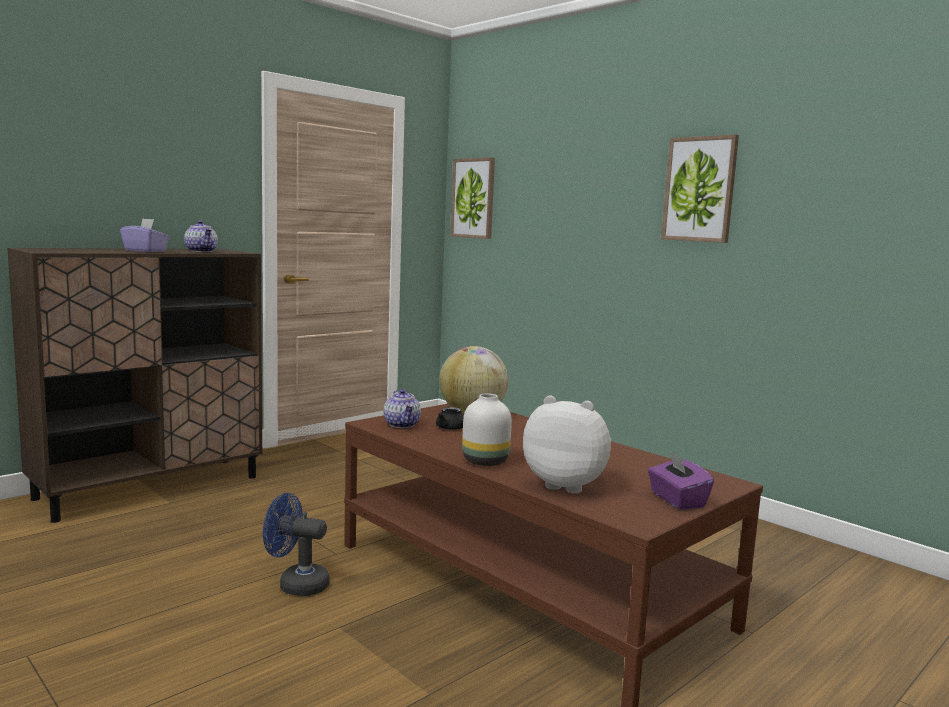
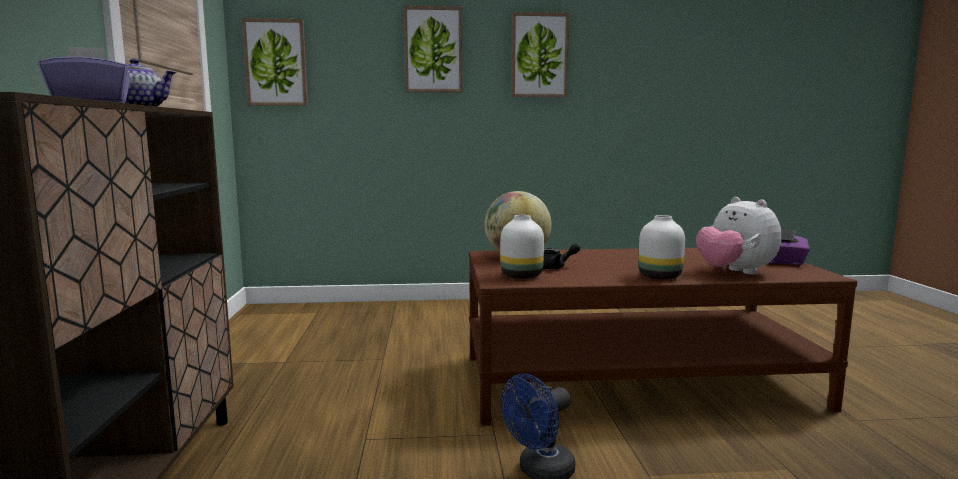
camera: 50 degrees left, 0 degrees up
teapot [384,389,421,428] -> white vase [500,215,544,279]
plush toy [523,395,612,494] -> plush toy turned 90 degrees counterclockwise [696,197,782,275]
none -> picture [404,6,462,92]

